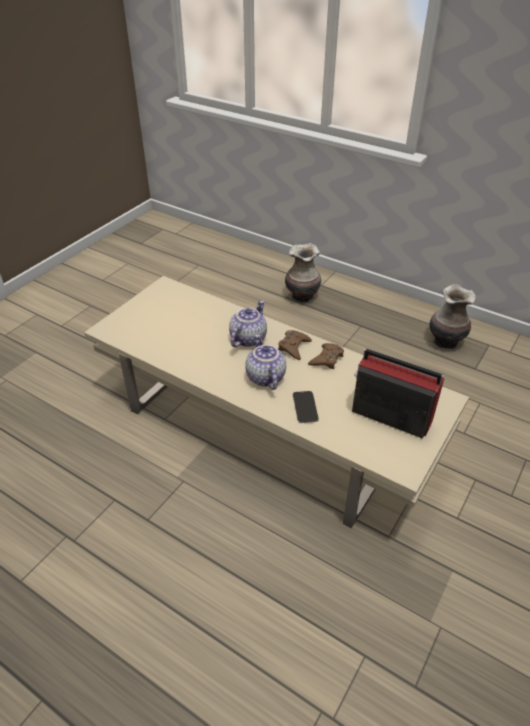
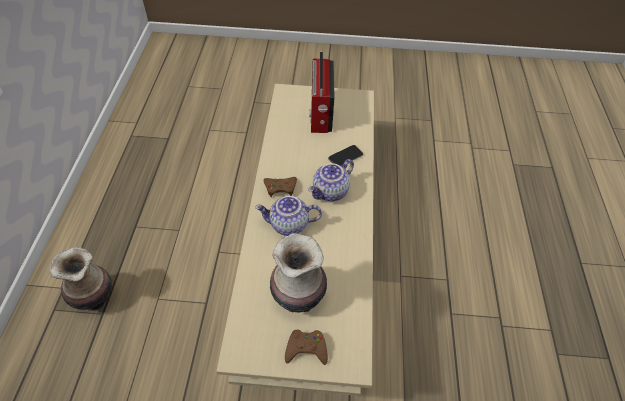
camera: 120 degrees left, 10 degrees up
brown game controller [308,343,344,369] -> brown game controller moved to [285,329,328,365]
vase [429,284,476,349] -> vase moved to [270,233,327,313]

